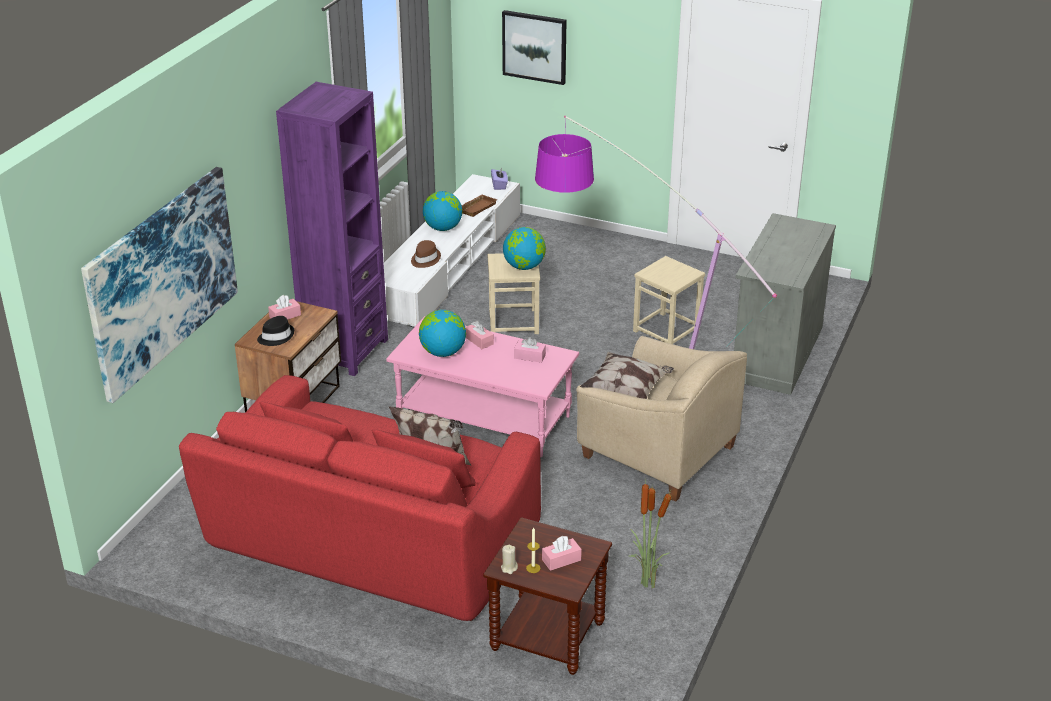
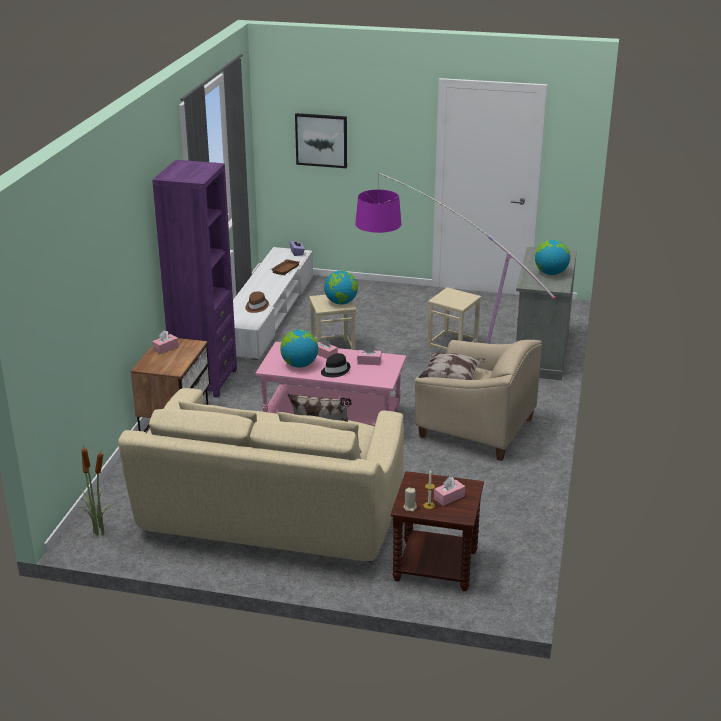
camera: 10 degrees left, 5 degrees down
picture [81,167,238,403] -> none
red sofa [179,375,541,621] -> beige sofa [118,388,404,562]
black hat [257,316,294,346] -> black hat moved to [321,353,350,377]
globe [423,191,462,231] -> globe moved to [535,240,570,275]
potted plant [628,481,672,588] -> potted plant moved to [77,446,113,535]

